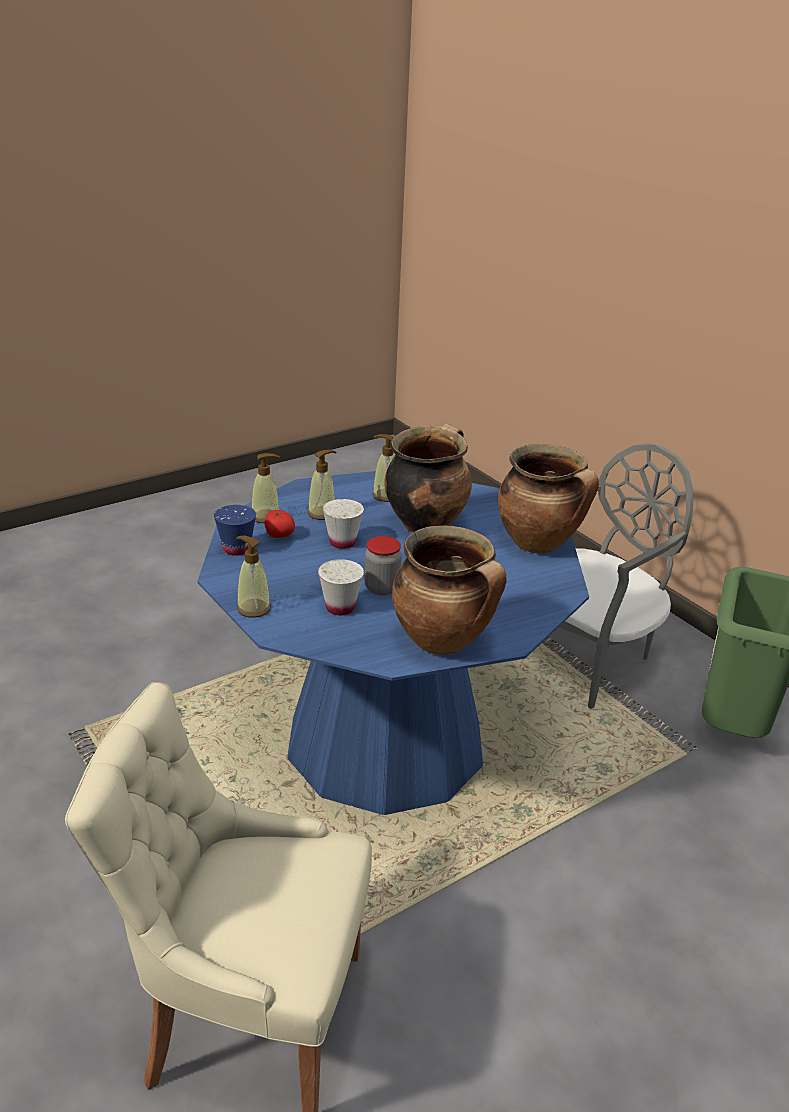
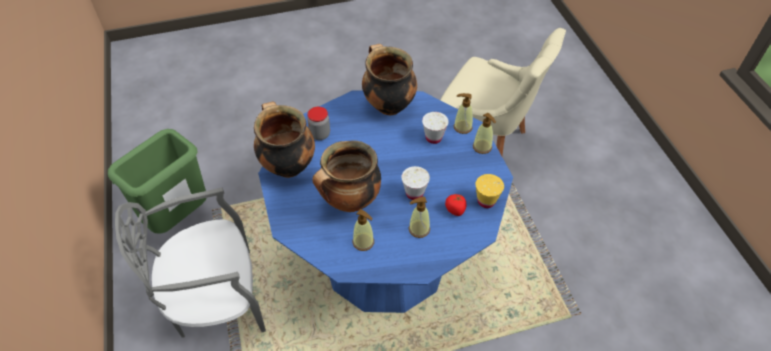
camera: 160 degrees left, 20 degrees up
blue cup [214,505,256,556] -> yellow cup [476,174,504,208]
soap dispenser [251,453,280,523] -> soap dispenser moved to [454,93,473,134]
jar [364,536,402,596] -> jar moved to [307,107,330,140]

